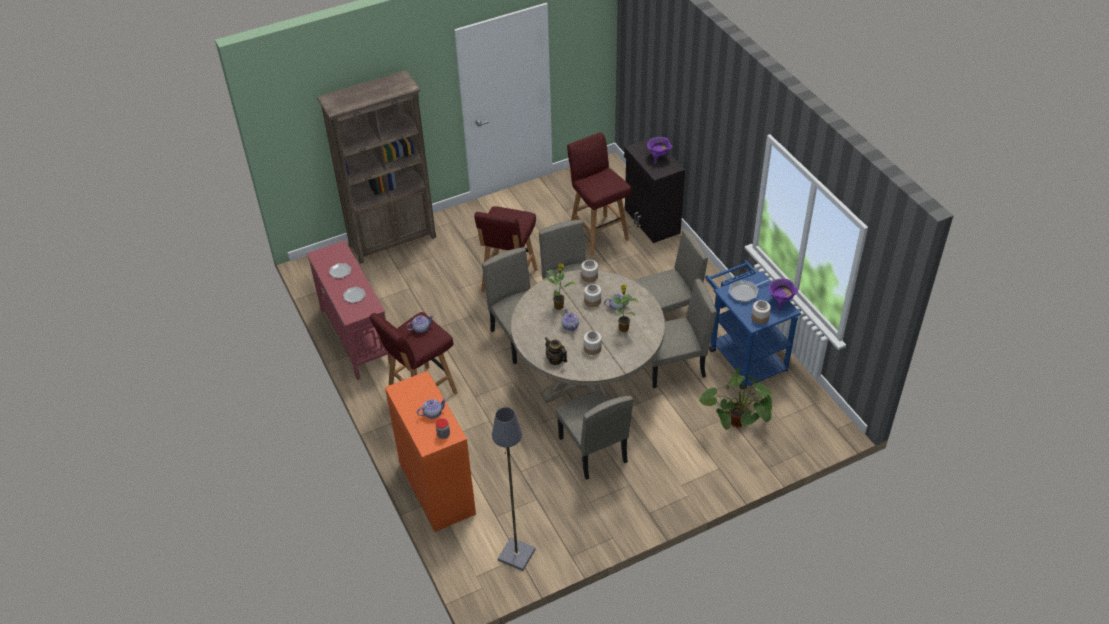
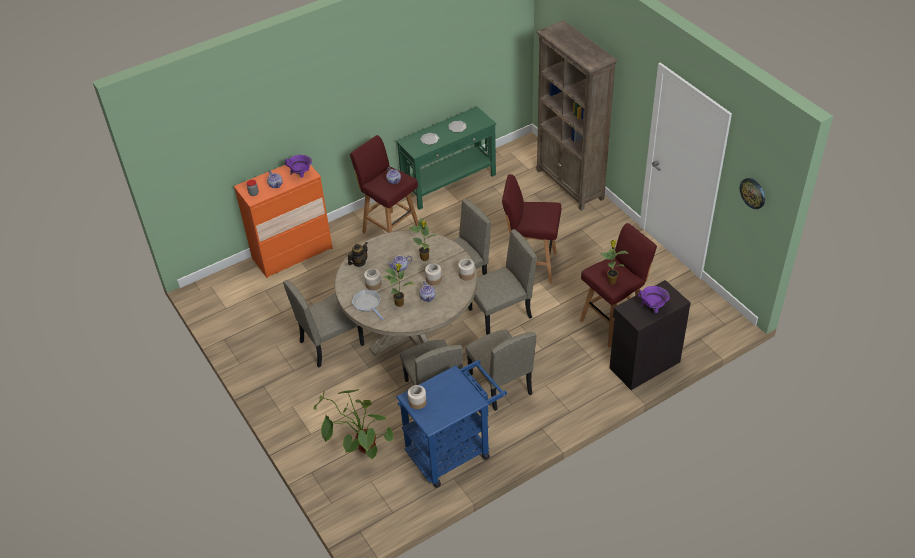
camera: 85 degrees right, 0 degrees up
red console table [306,240,390,380] -> green console table [396,107,496,210]
grey floor lamp [492,407,536,571] -> none
frying pan [729,279,770,303] -> frying pan moved to [352,290,383,320]
purple cooking pot [769,279,798,311] -> purple cooking pot moved to [285,155,312,178]
none -> potted plant [600,240,629,284]
none -> wall clock [740,178,765,209]

